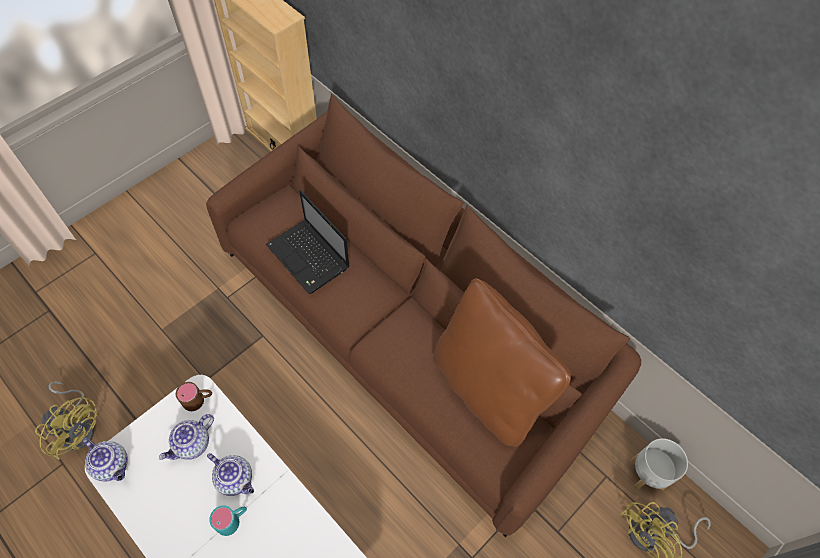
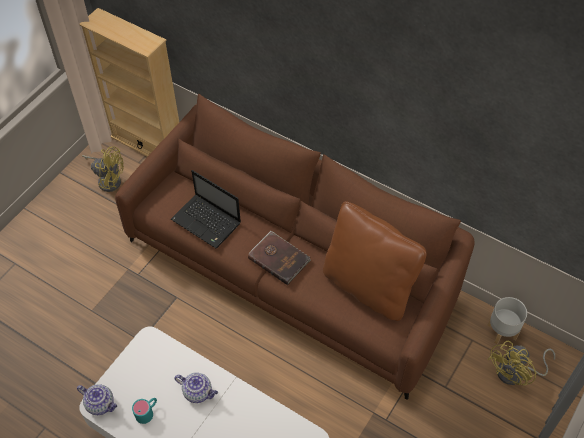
camera: 10 degrees left, 5 degrees down
yellow fan [35,381,97,460] -> yellow fan moved to [82,146,124,192]
teapot [159,414,214,460] -> none
brown mug [176,382,212,411] -> none
turquoise mug [209,506,247,536] -> turquoise mug moved to [132,398,157,424]
none -> brown book [248,231,311,285]

